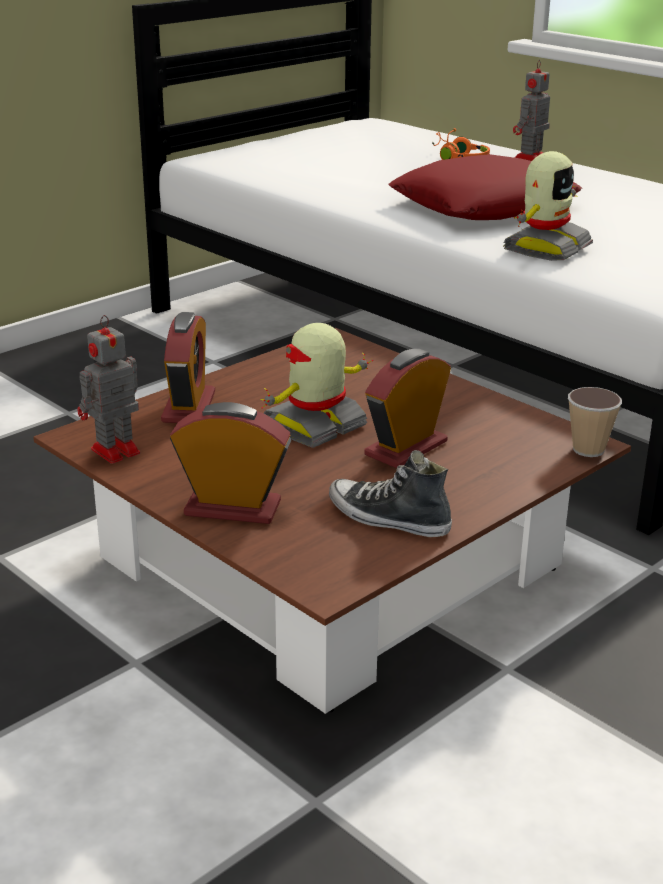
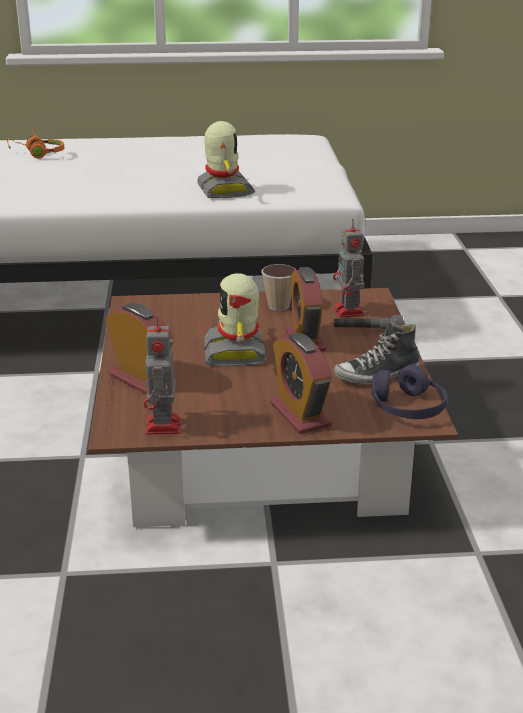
camera: 50 degrees left, 0 degrees up
alarm clock [170,402,291,524] -> alarm clock turned 75 degrees counterclockwise [270,333,332,434]
red pillow [388,154,582,220] -> none
toy robot [513,60,550,161] -> toy robot moved to [333,219,365,318]
cup [568,387,622,457] -> cup moved to [261,264,296,311]
none -> grey flashlight [334,315,403,330]
none -> purple headphones [371,364,447,419]

